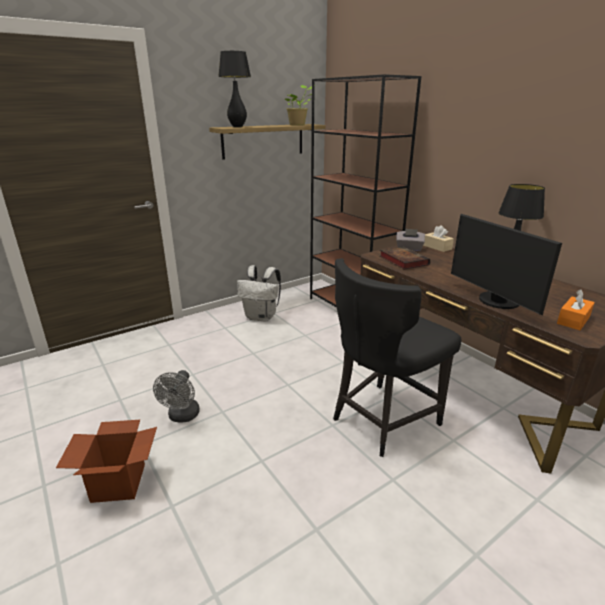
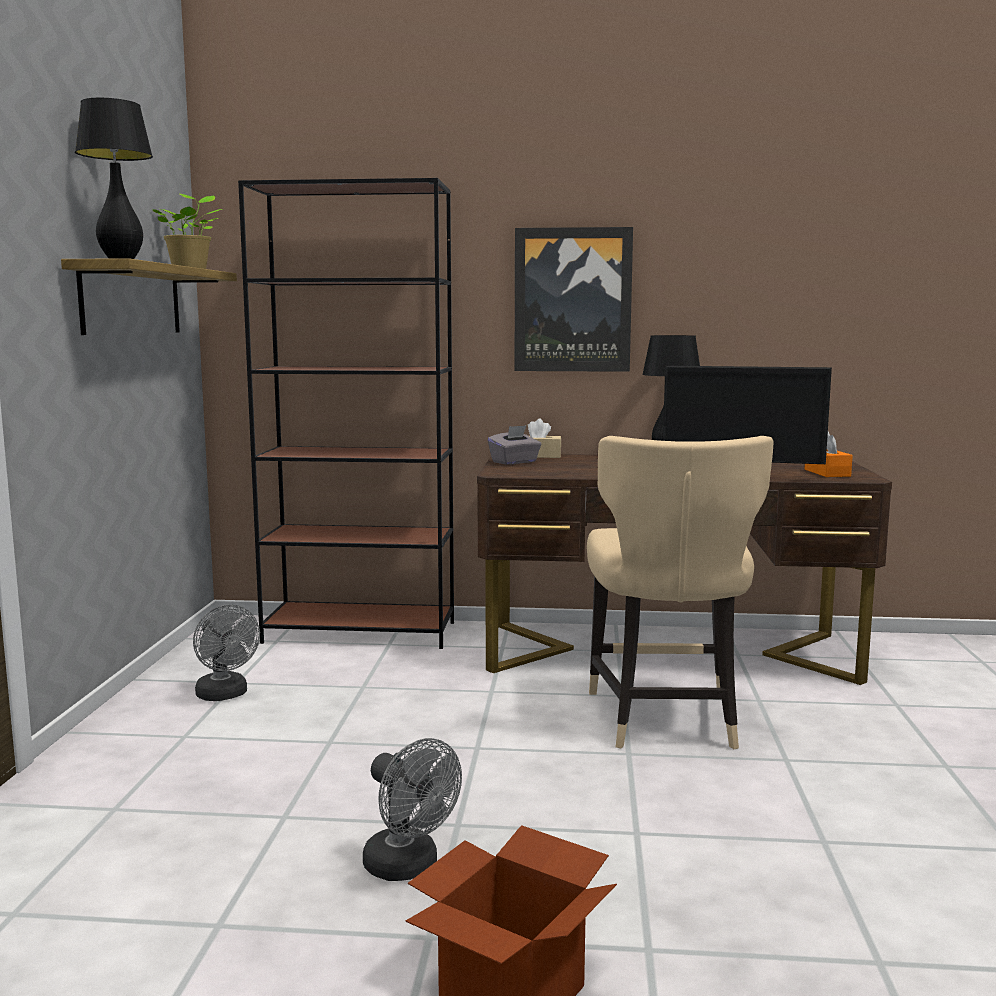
camera: 50 degrees left, 15 degrees down
white backpack [237,265,281,322] -> grey fan [193,605,260,701]
black chair [333,258,461,457] -> beige chair [587,436,774,749]
book [380,247,430,270] -> none
none -> picture [515,227,633,372]

